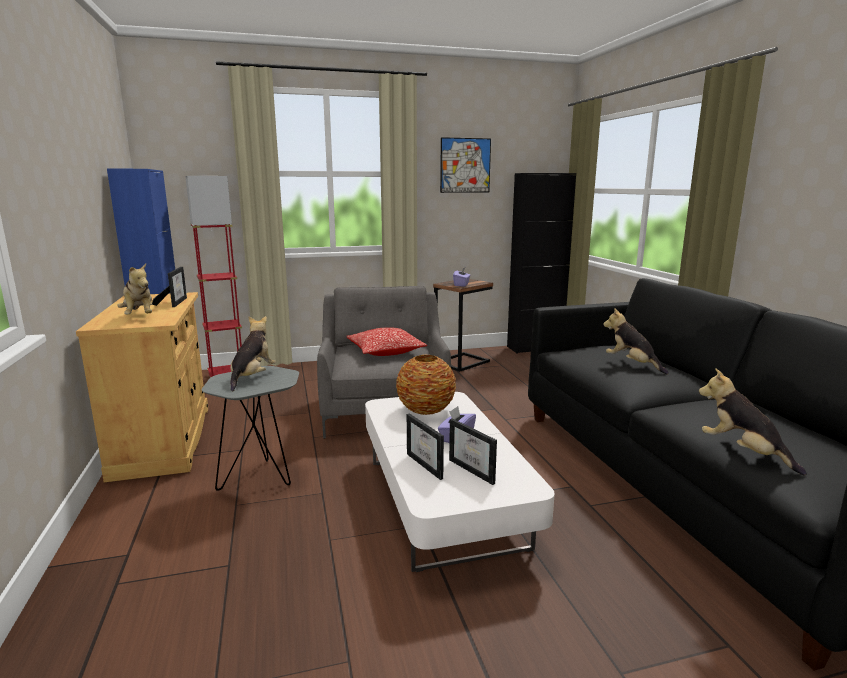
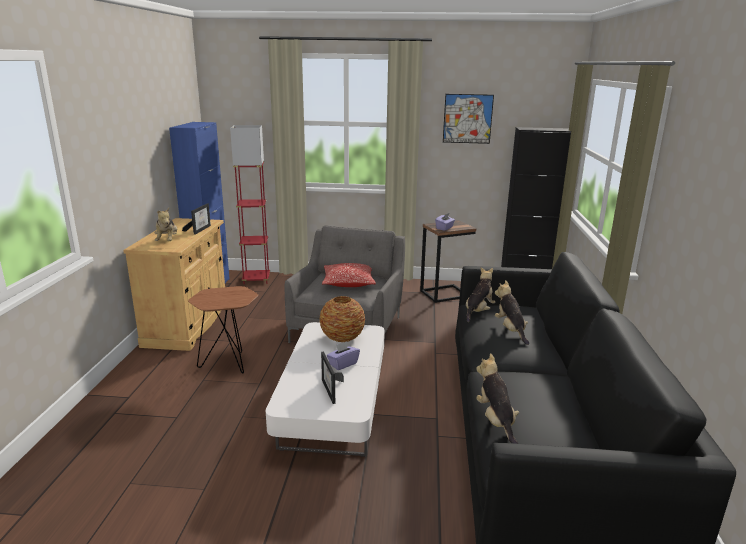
camera: 20 degrees right, 5 degrees up
grey side table [201,366,299,491] -> brown side table [188,286,258,373]
plush toy [230,316,276,391] -> plush toy moved to [466,267,495,322]
picture frame [407,413,444,480] -> none

